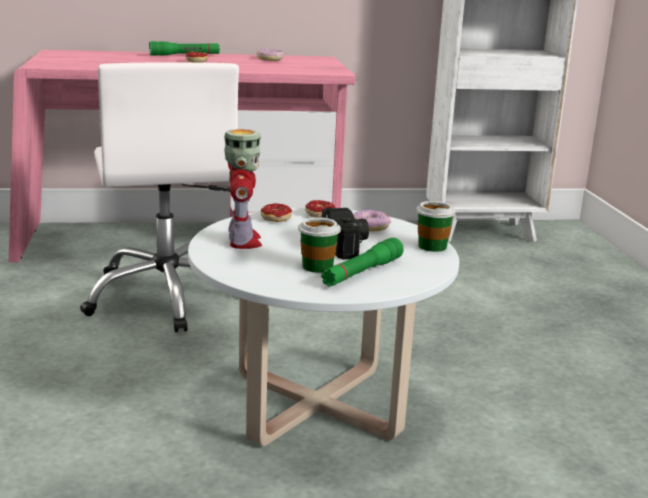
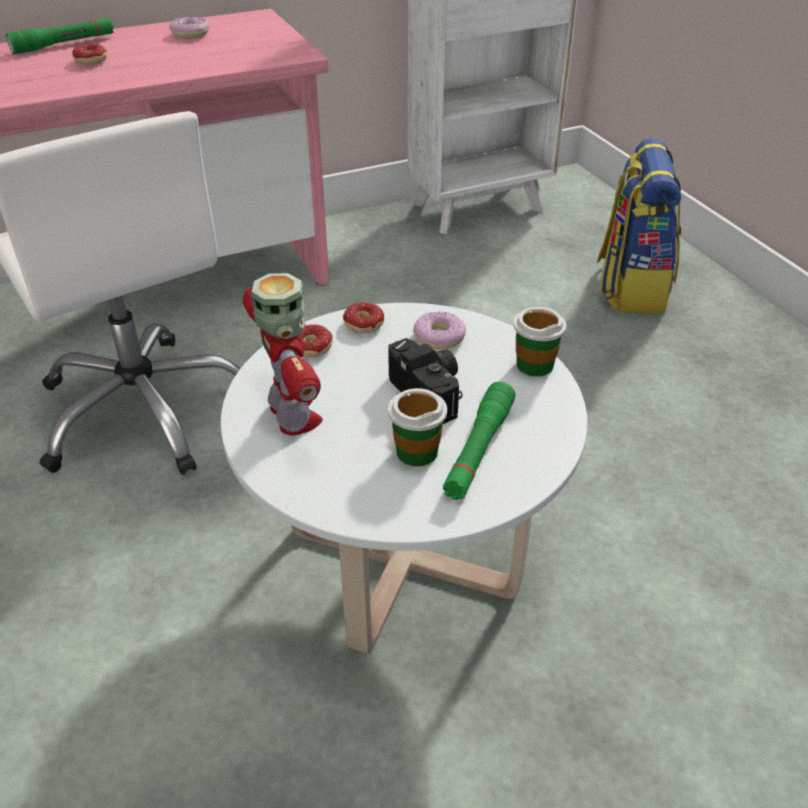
camera: 15 degrees left, 20 degrees up
none -> backpack [597,138,681,314]

